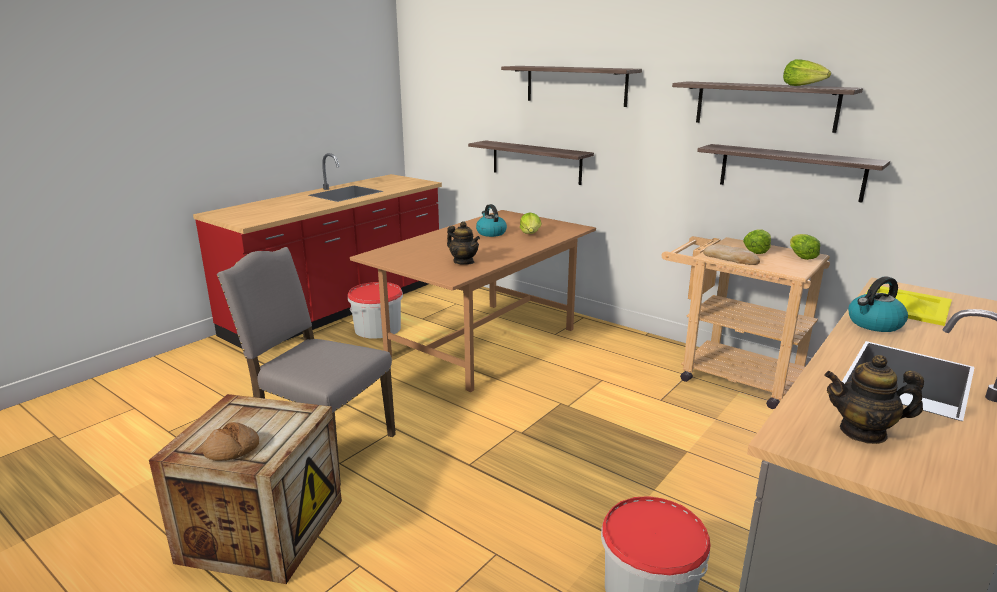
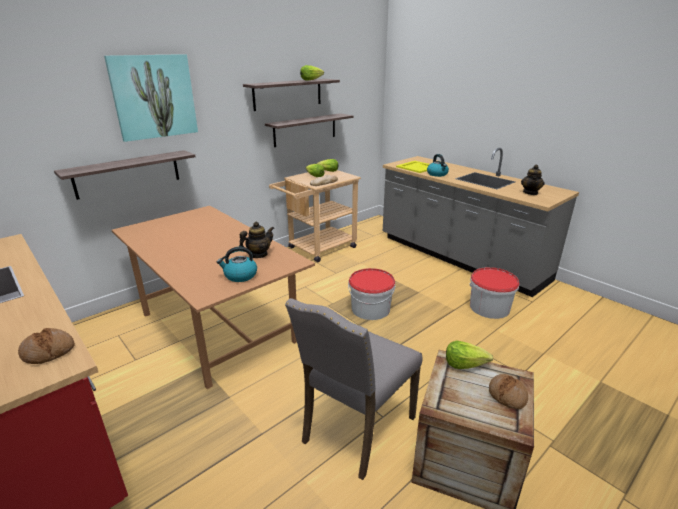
camera: 80 degrees left, 5 degrees up
bucket [348,282,403,338] -> bucket moved to [348,268,395,320]
kettle [476,204,507,237] -> kettle moved to [217,247,257,282]
shelf [501,66,642,107] -> picture [104,54,198,142]
lettuce [520,212,542,234] -> lettuce moved to [446,341,493,369]
none -> bread [18,328,75,364]

